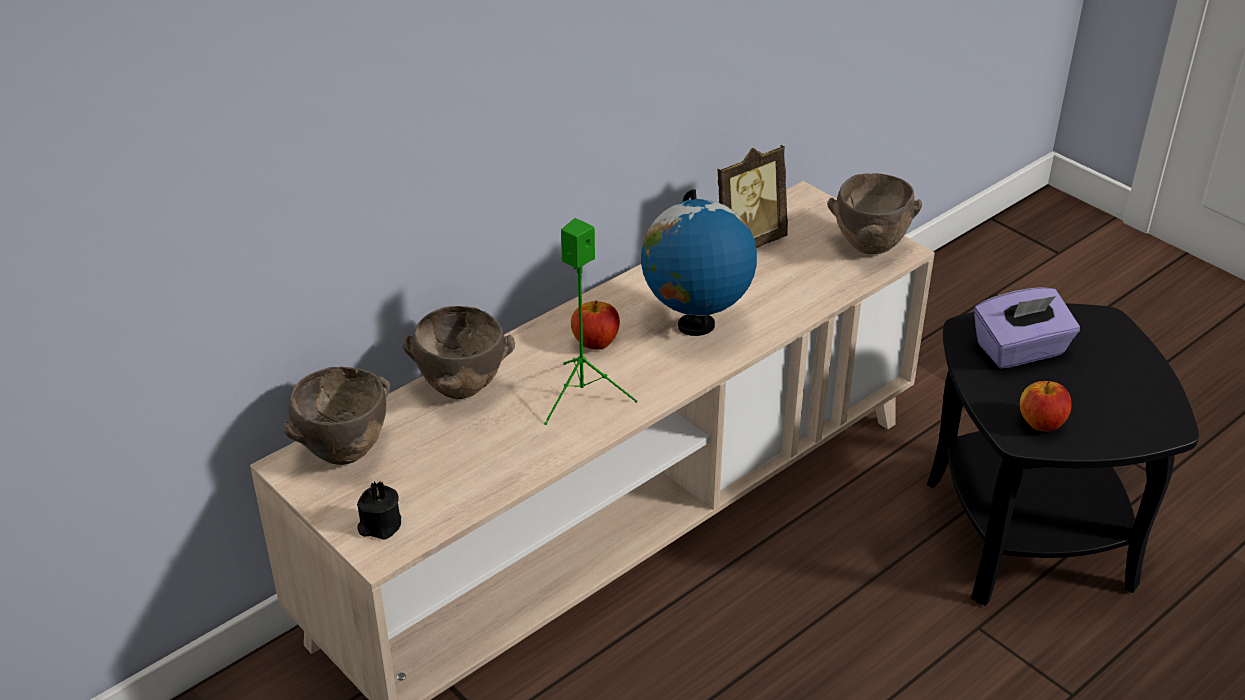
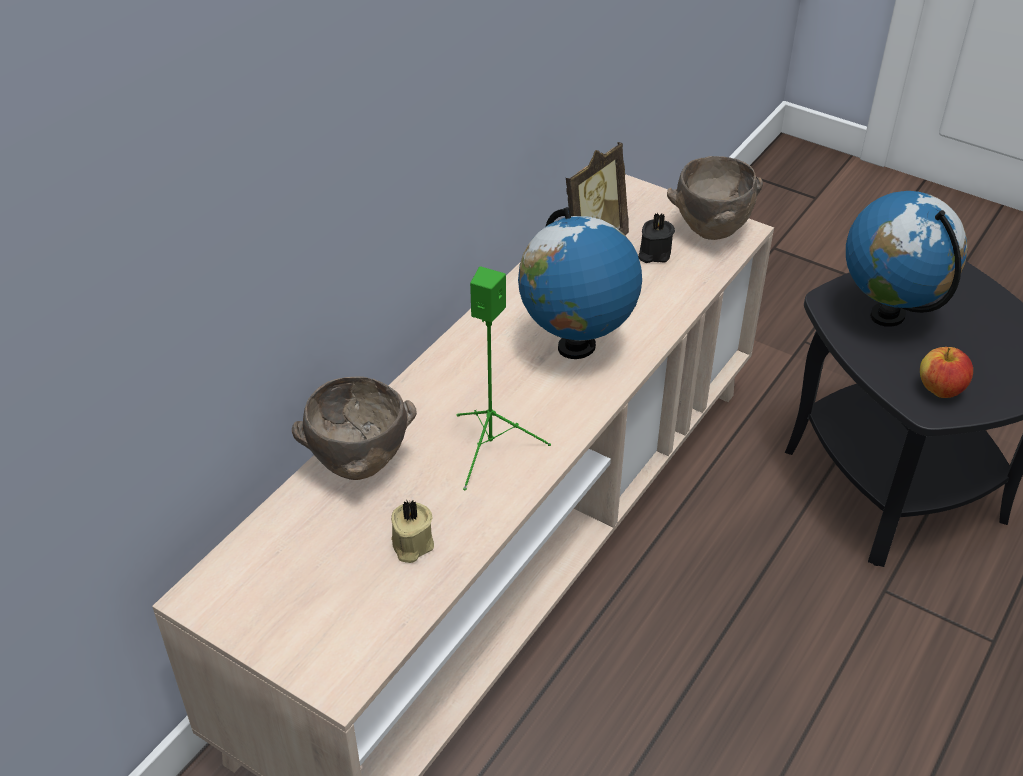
camera: 15 degrees left, 5 degrees up
brown bowl [284,366,390,465] -> none
black candle [357,481,401,540] -> black candle moved to [638,213,675,263]
apple [571,300,620,350] -> none
purple tissue box [974,287,1080,369] -> globe [846,191,968,327]
none -> beige candle [391,501,434,563]

